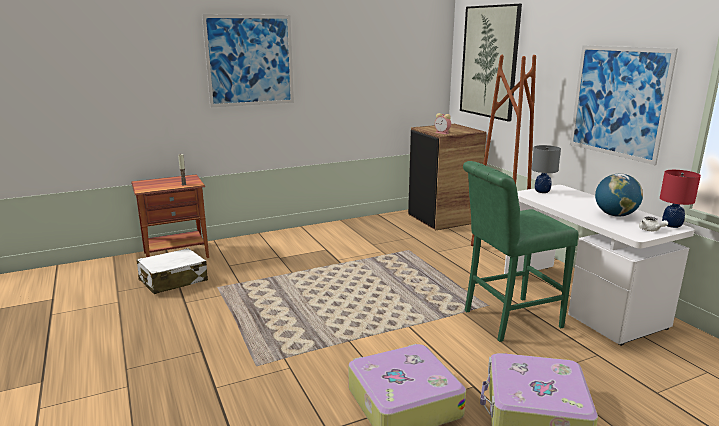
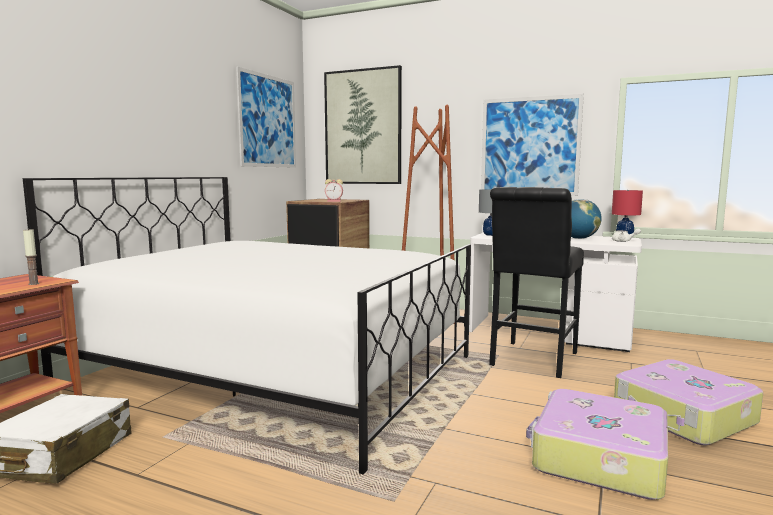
camera: 40 degrees left, 10 degrees down
picture [202,14,294,108] -> picture moved to [236,67,296,168]
green stool [463,161,578,342] -> black stool [489,187,584,378]
none -> white bed [23,177,471,474]

